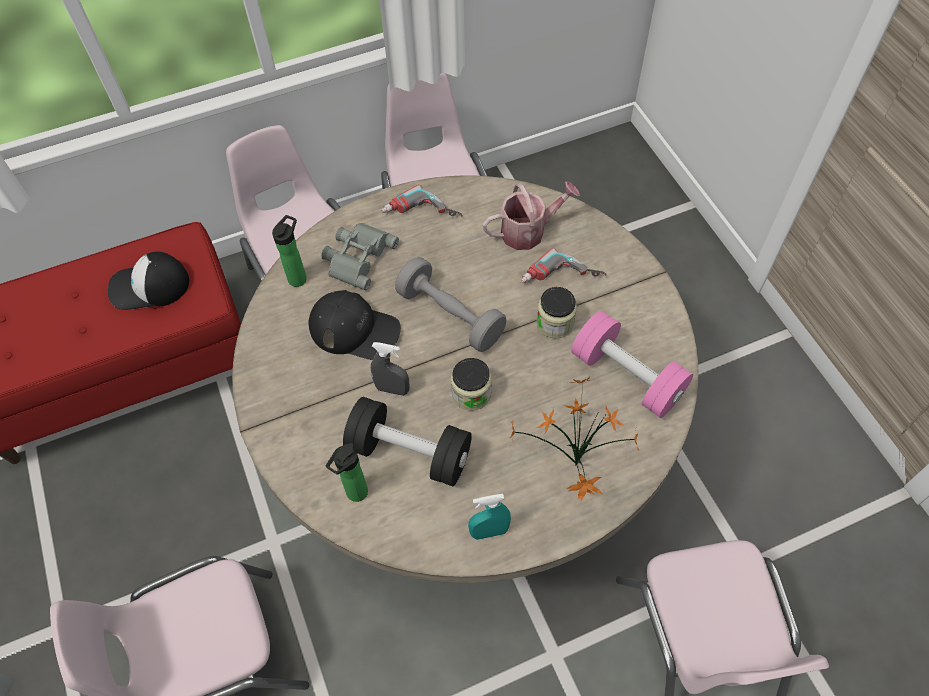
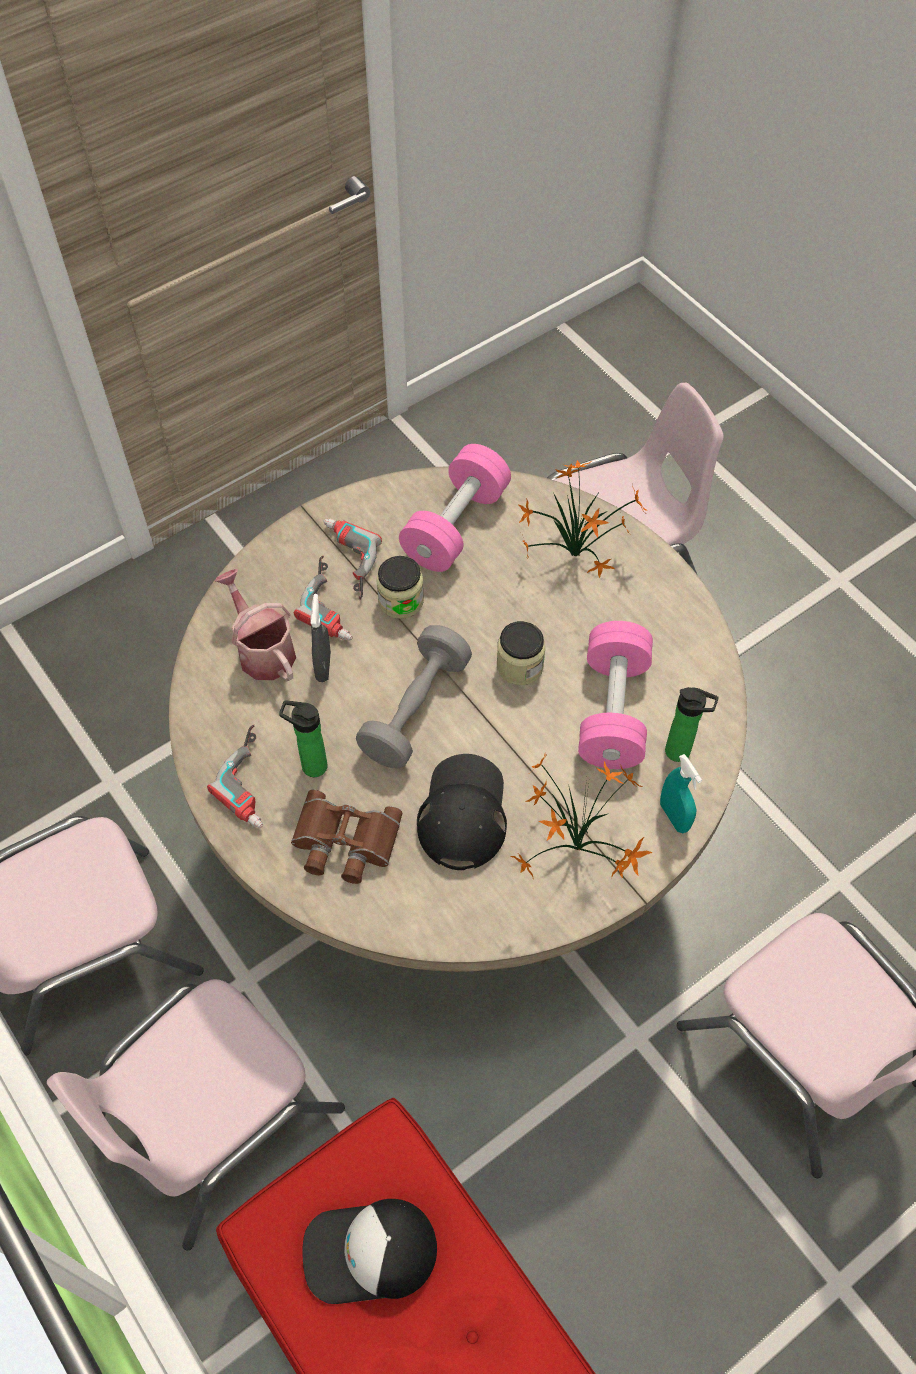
camera: 105 degrees left, 0 degrees up
cap [108,252,189,310] -> cap turned 105 degrees clockwise [303,1199,437,1304]
bottle [272,215,307,287] -> bottle moved to [279,700,328,777]
grey binoculars [321,223,399,290] -> brown binoculars [291,790,403,884]
black dumbbell [343,397,472,486] -> pink dumbbell [578,621,653,769]
grey spray bottle [371,342,410,396] -> grey spray bottle moved to [311,594,331,682]
turquoise spray bottle [468,494,511,540] -> turquoise spray bottle moved to [660,754,702,833]
none -> power drill [323,518,382,599]
none -> potted plant [511,754,653,880]

